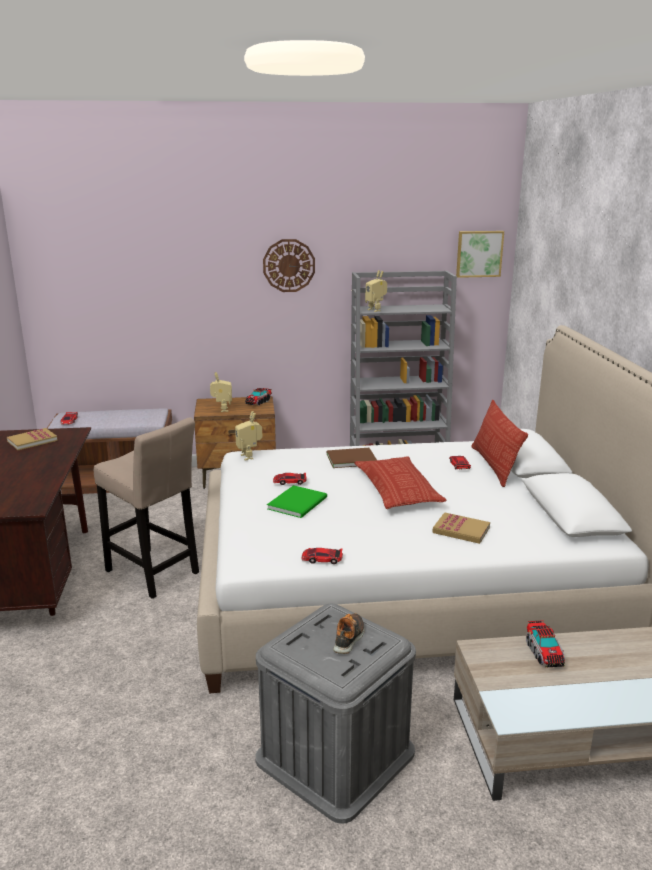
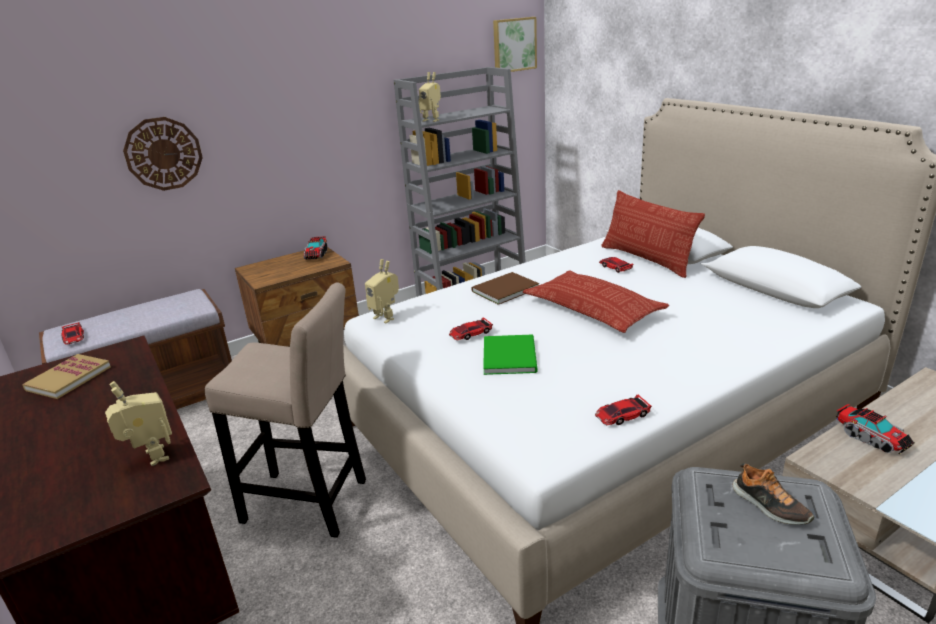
camera: 25 degrees left, 5 degrees up
toy robot [210,372,232,412] -> toy robot moved to [105,381,172,466]
wall clock [263,239,315,292] -> wall clock moved to [123,117,203,191]
shoe [333,613,365,654] -> shoe turned 150 degrees clockwise [733,463,814,525]
book [432,512,490,544] -> none

